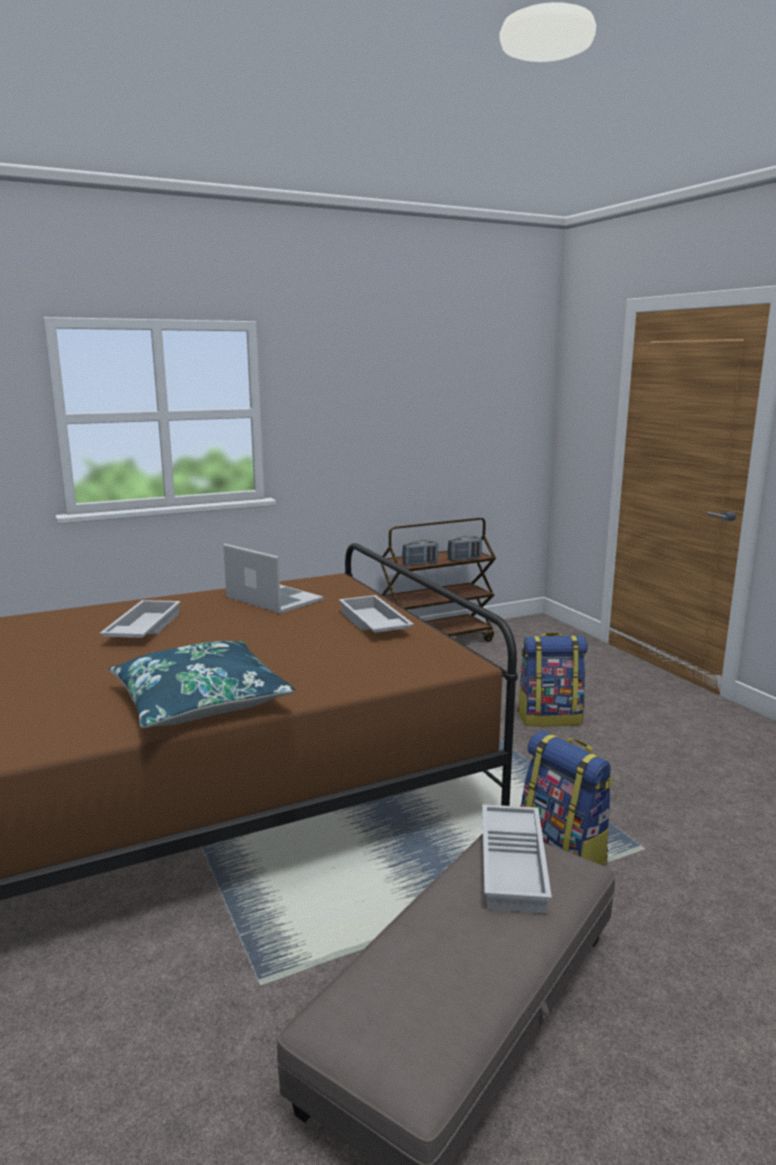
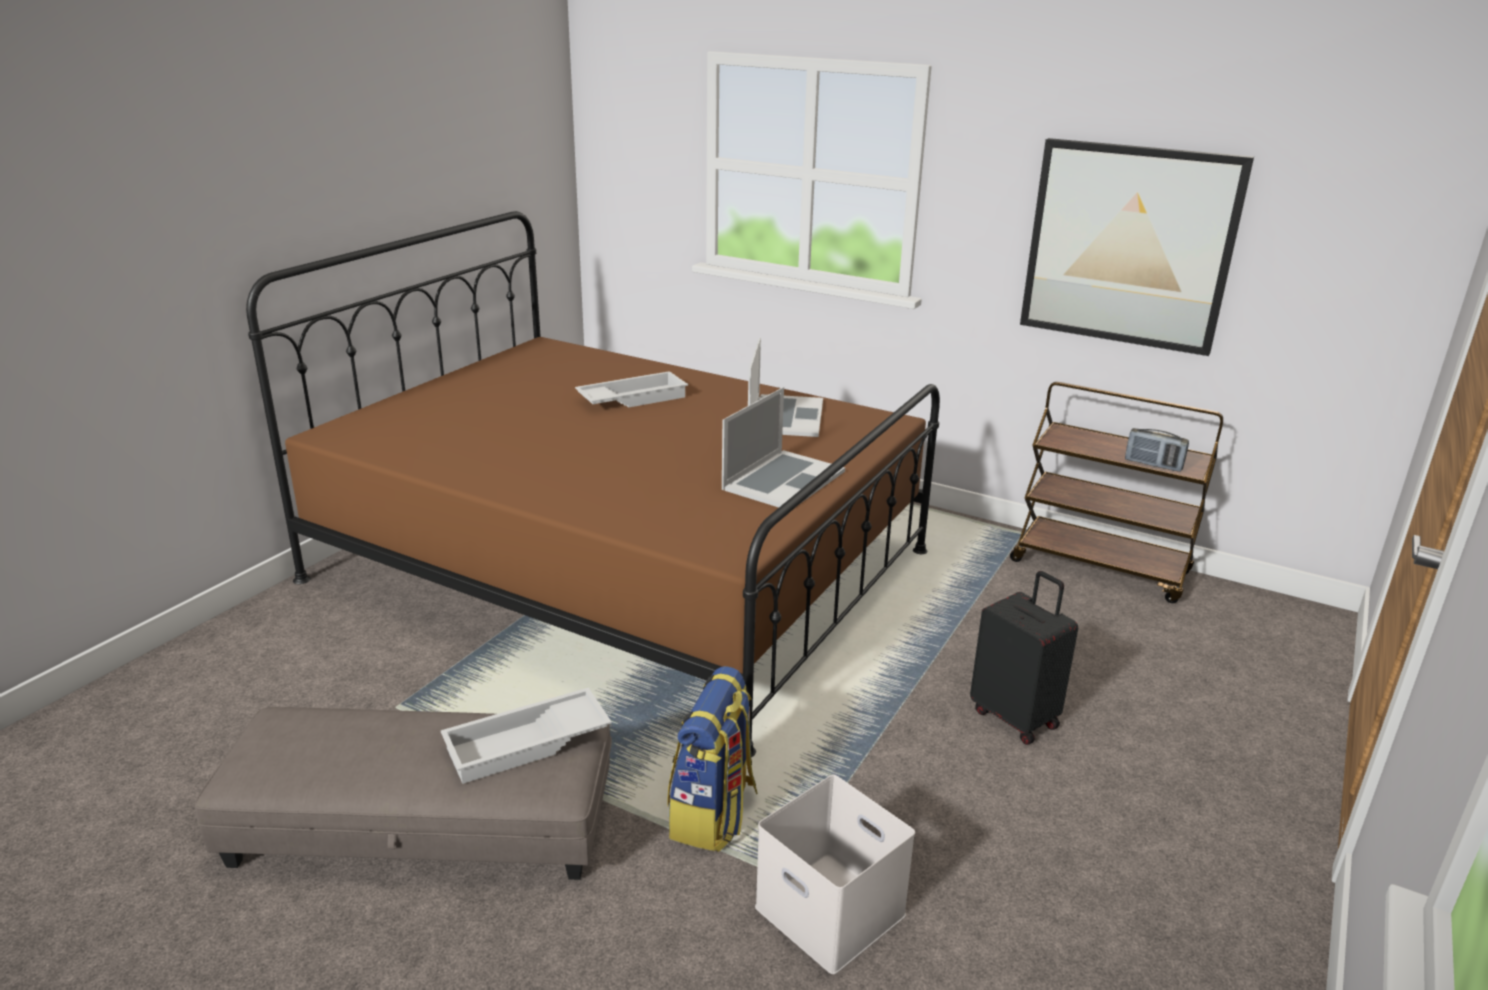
camera: 55 degrees right, 10 degrees up
blue pillow [109,641,295,728] -> none
white tray [339,595,414,633] -> laptop [722,387,845,507]
radio [402,540,438,566] -> none
backpack [517,633,588,727] -> black suitcase [970,571,1078,745]
none -> white storage box [755,775,915,974]
none -> picture [1020,138,1254,356]

